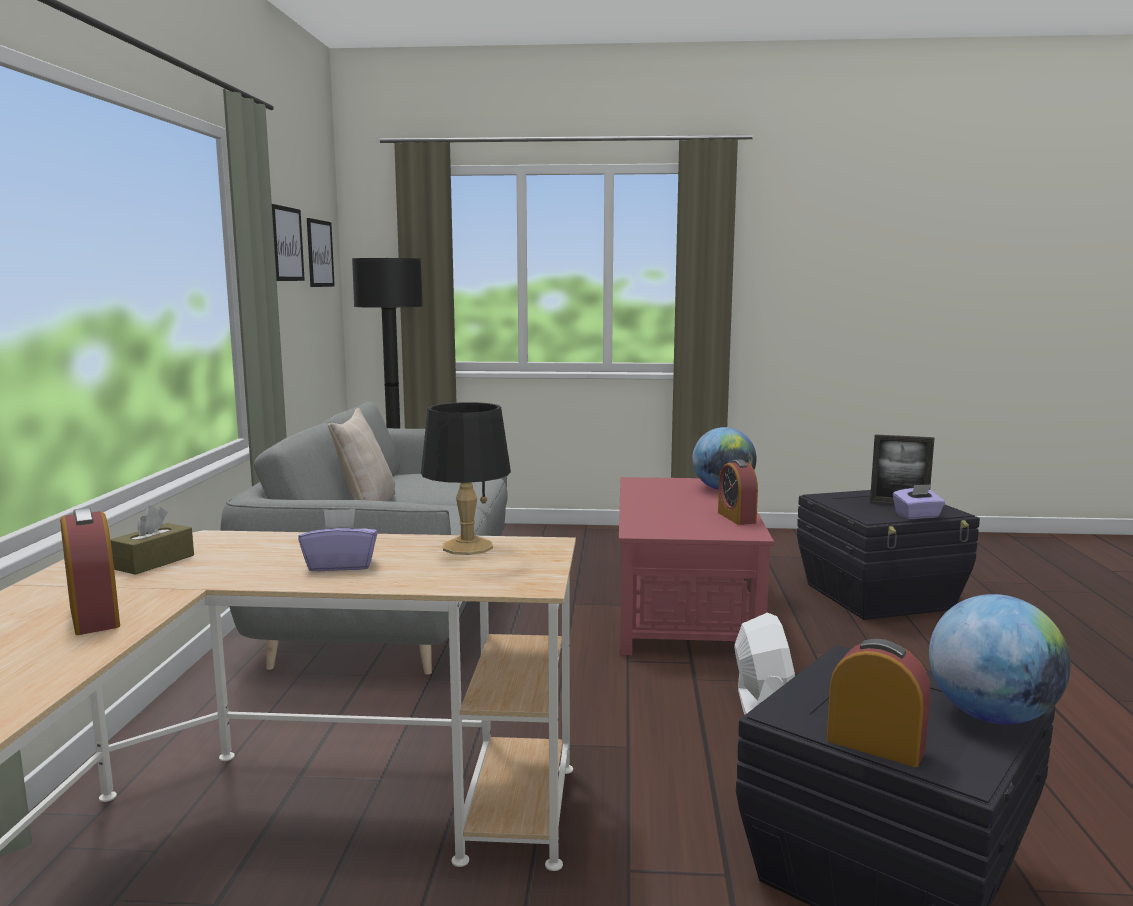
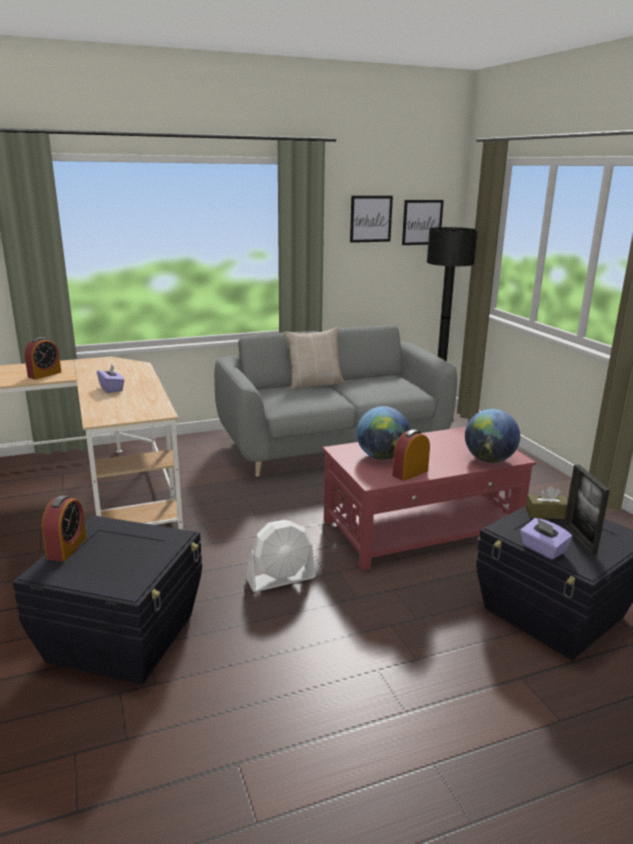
camera: 65 degrees right, 10 degrees up
brown tissue box [110,505,194,575] -> brown tissue box moved to [525,486,568,519]
black table lamp [421,402,511,555] -> none
globe [929,594,1070,724] -> globe moved to [357,406,410,460]

